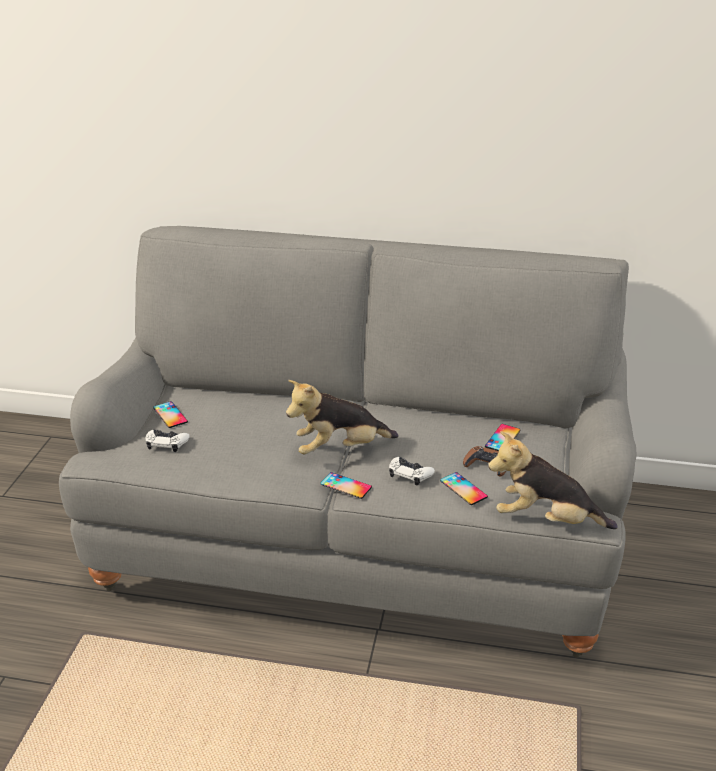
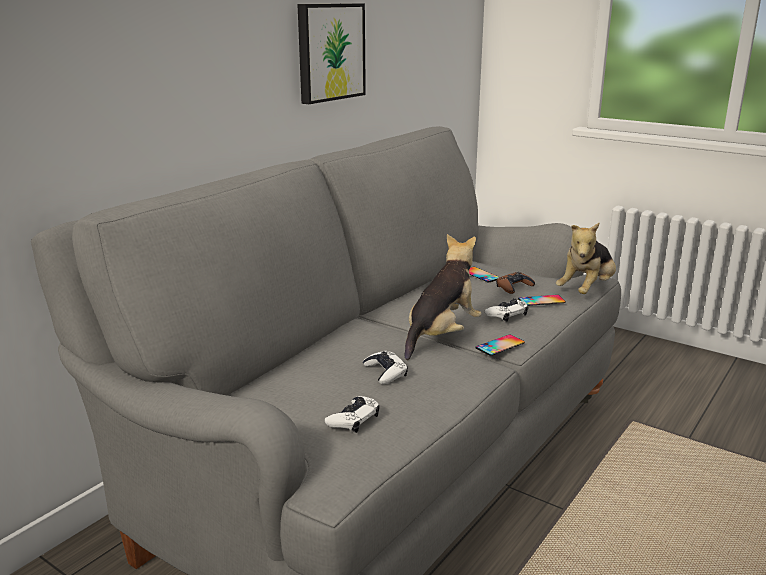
camera: 65 degrees left, 10 degrees down
phone [153,401,188,428] -> none
plush toy [286,380,399,455] -> plush toy turned 150 degrees counterclockwise [404,234,482,360]
none -> picture [297,3,366,104]
none -> white game controller [363,351,408,384]

